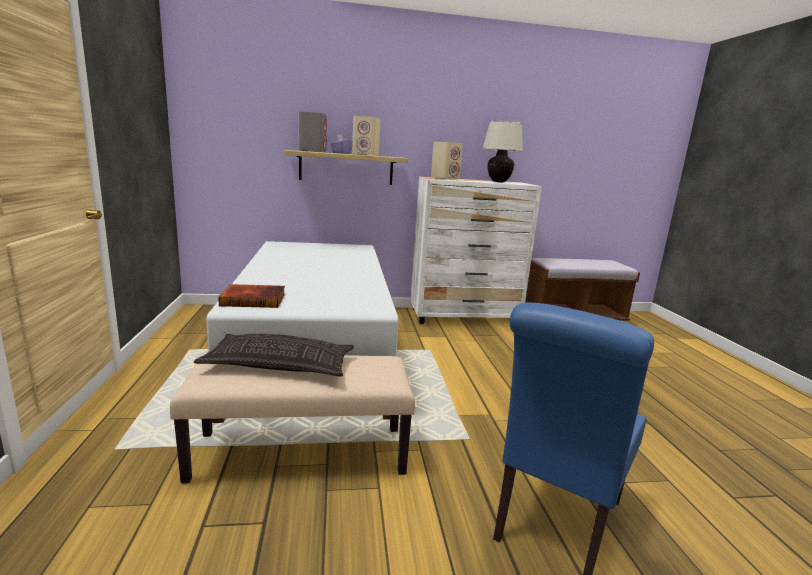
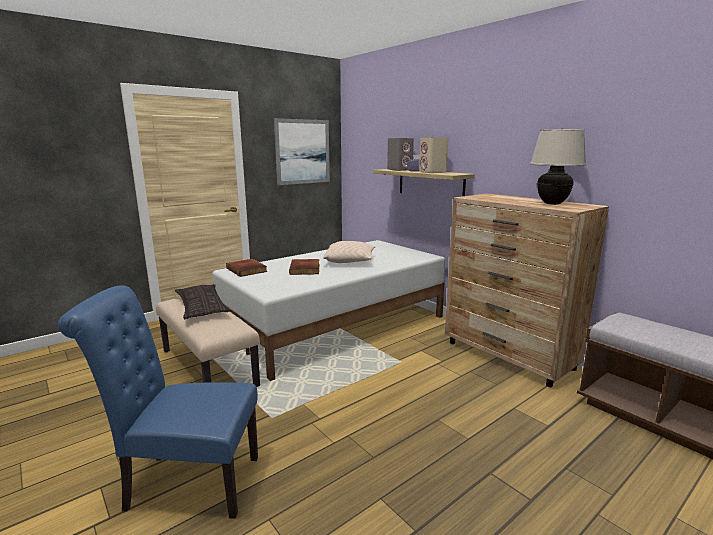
camera: 60 degrees right, 0 degrees up
white dresser [410,176,542,324] -> brown dresser [445,193,609,387]
beige speaker [431,142,463,180] -> none
none -> picture [274,118,330,185]
none -> book [289,259,319,275]
none -> beige pillow [323,241,375,263]

